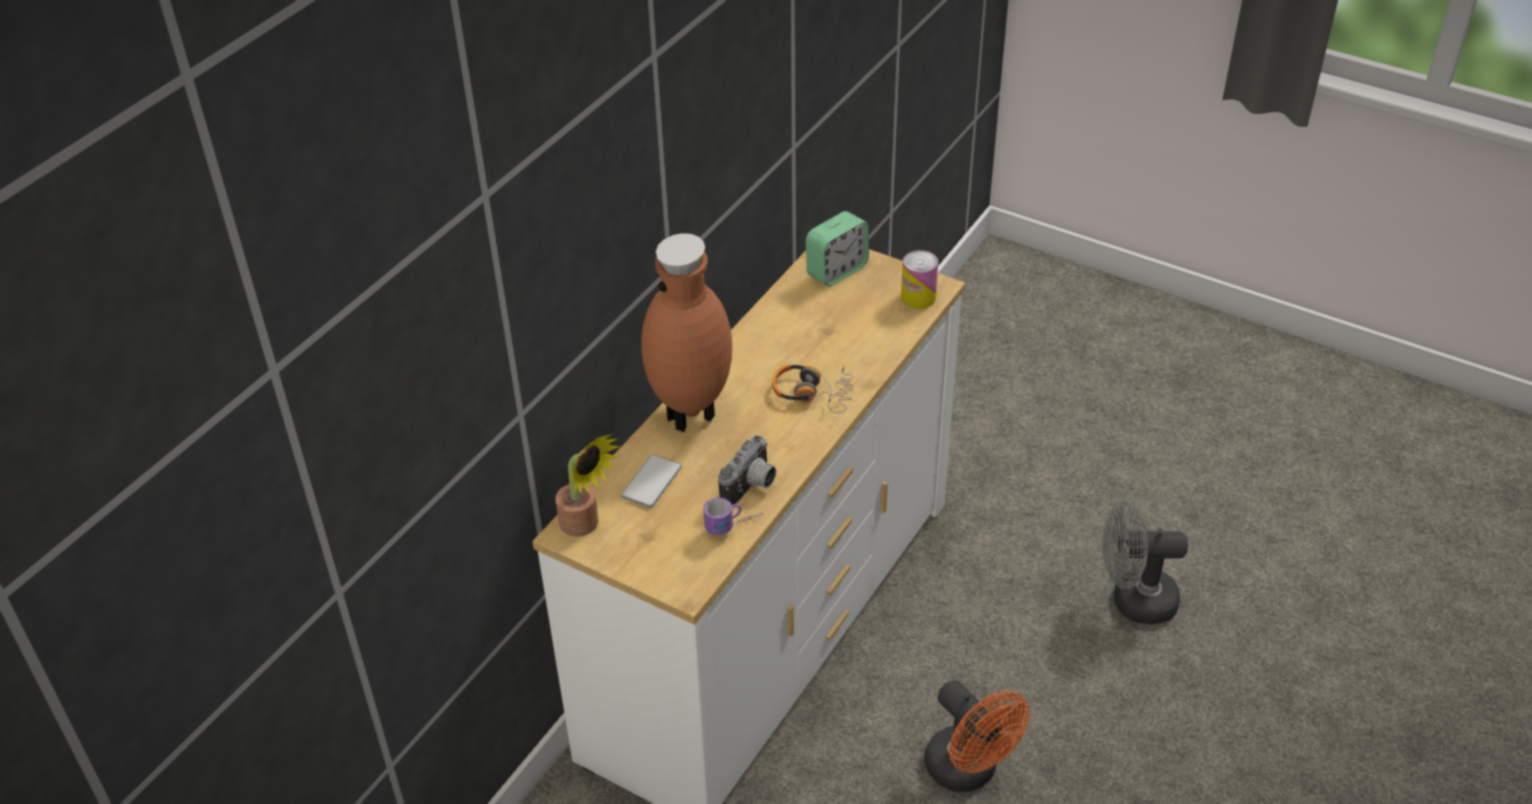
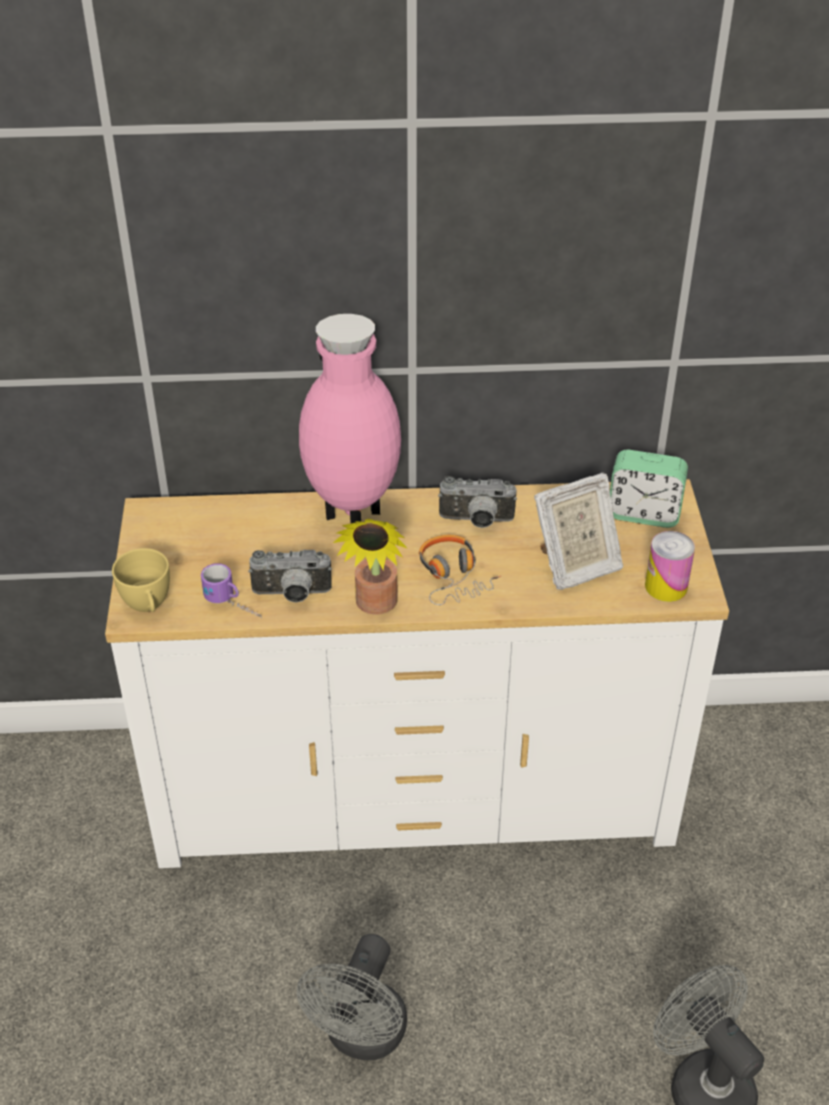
camera: 55 degrees right, 0 degrees up
potted plant [556,434,621,536] -> potted plant moved to [333,518,408,615]
phone [621,455,682,507] -> none
brown vase [641,233,732,432] -> pink vase [299,314,401,523]
orange fan [924,680,1029,792] -> grey fan [296,934,407,1060]
none -> yellow cup [112,548,170,612]
none -> camera [438,476,517,528]
none -> picture frame [534,472,623,590]

